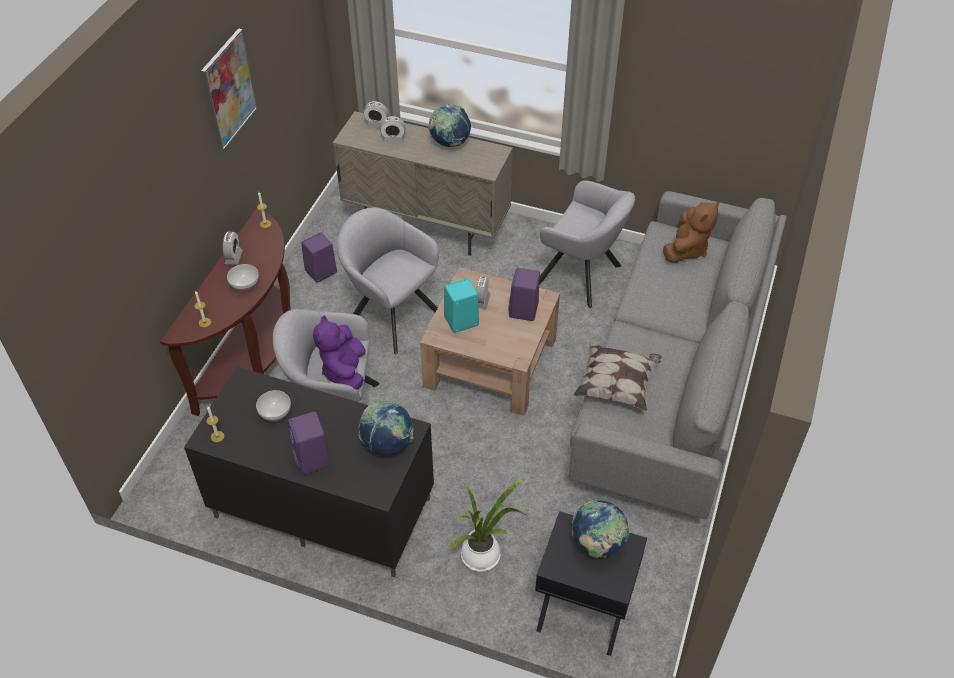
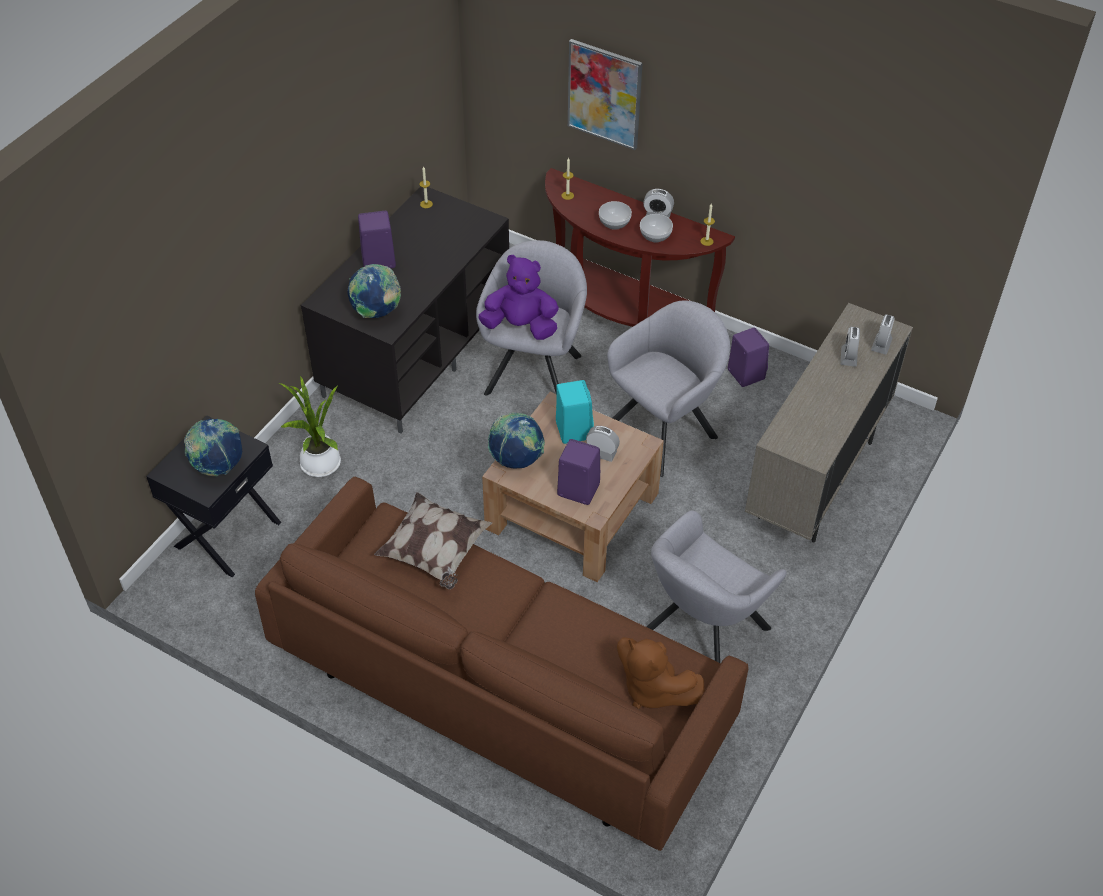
camera: 100 degrees right, 0 degrees up
picture [201,28,257,151] -> picture moved to [568,39,643,150]
bowl [256,390,291,422] -> bowl moved to [640,214,673,243]
globe [429,104,471,147] -> globe moved to [488,412,545,469]
grey sofa [569,191,787,519] -> brown sofa [255,477,749,851]

